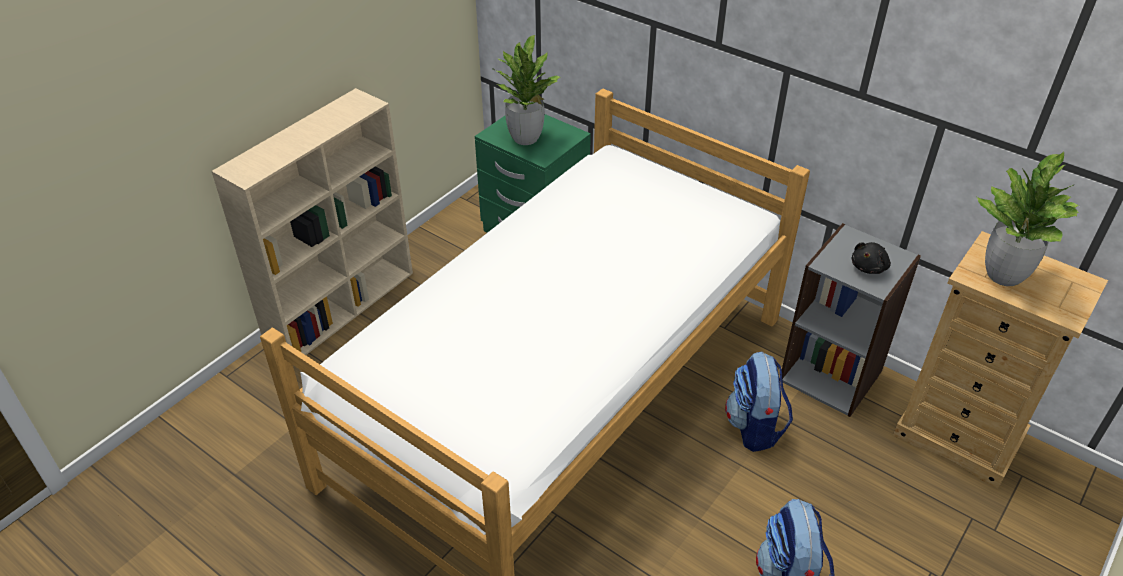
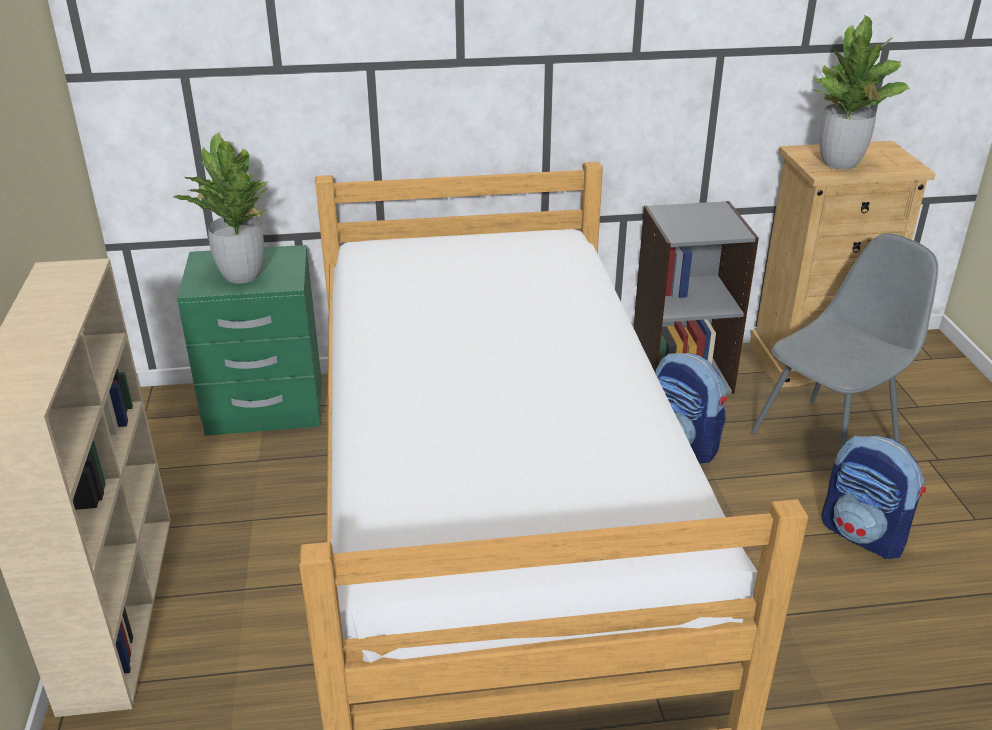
camera: 45 degrees left, 10 degrees down
black plush toy [852,242,891,274] -> none
none -> grey chair [751,233,938,451]

